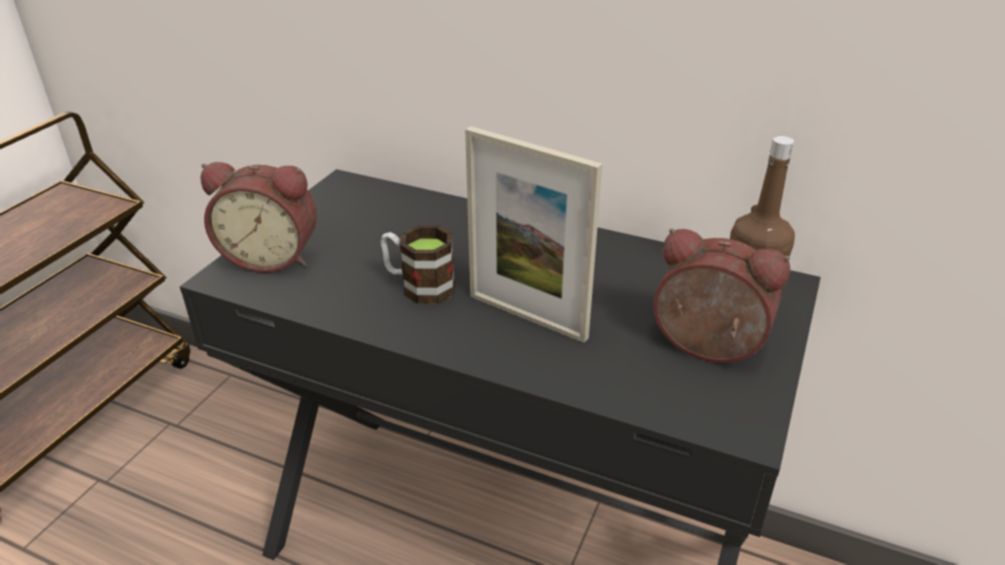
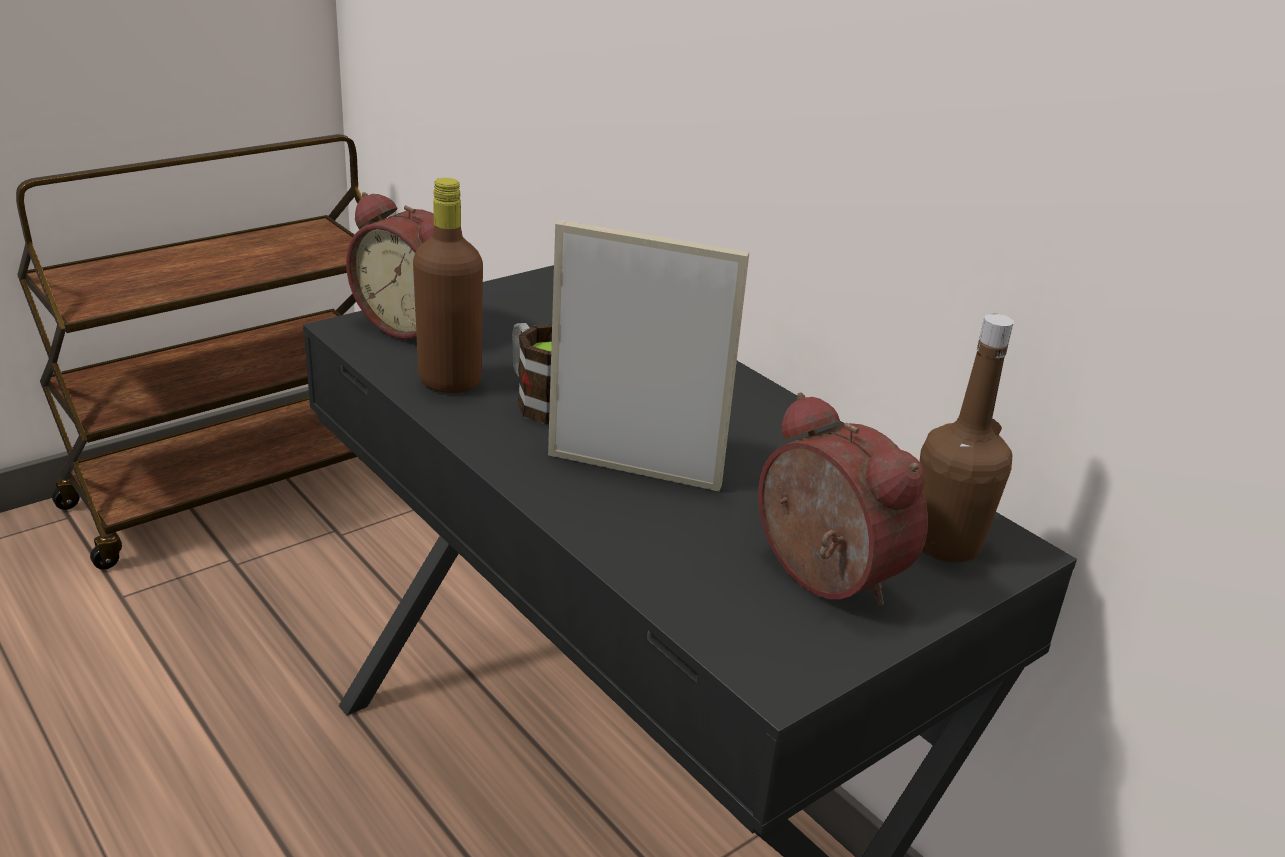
camera: 25 degrees right, 5 degrees down
picture frame [465,126,602,343] -> picture frame turned 135 degrees clockwise [548,220,750,492]
none -> brown bottle [413,178,483,393]

